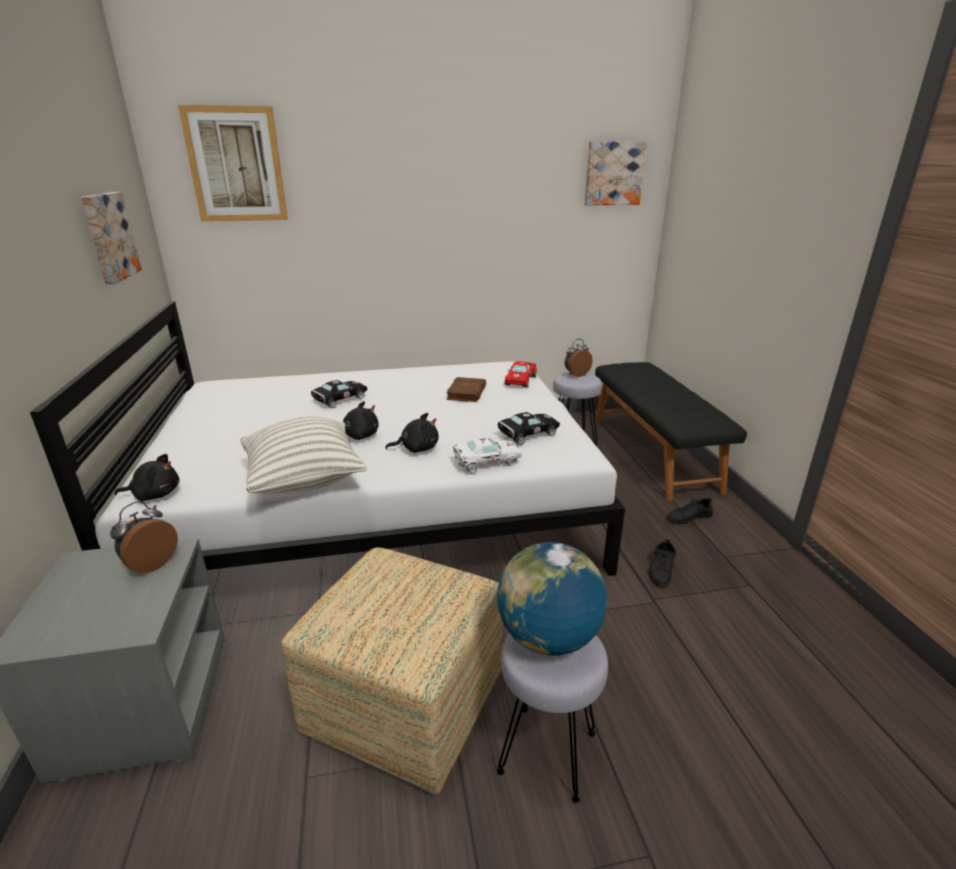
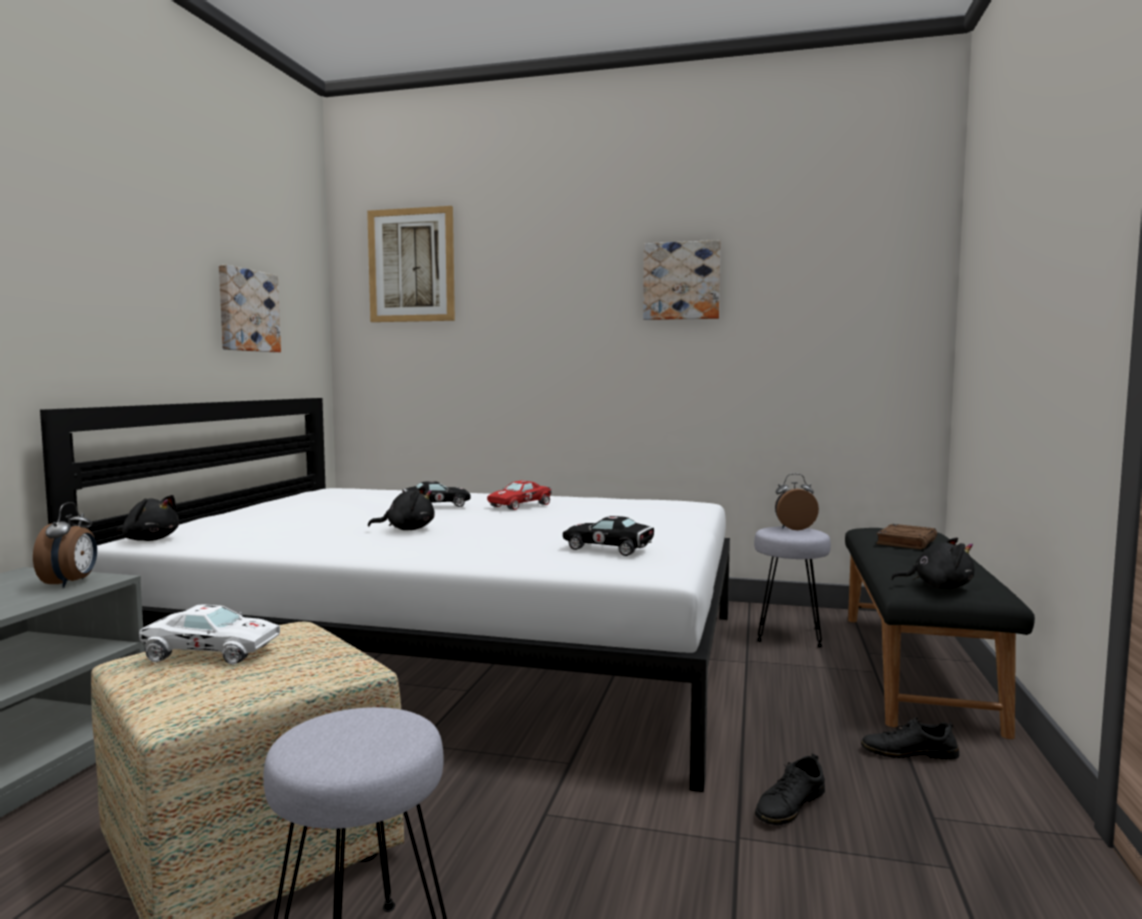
camera: 25 degrees right, 20 degrees down
alarm clock [110,501,178,573] -> alarm clock turned 120 degrees clockwise [33,502,97,588]
pillow [240,416,367,494] -> none
black plush toy [385,413,439,453] -> black plush toy moved to [891,538,975,589]
brown book [446,377,486,402] -> brown book moved to [876,524,937,549]
white toy car [453,438,522,473] -> white toy car moved to [138,604,280,665]
globe [497,542,607,656] -> none
black toy car [498,412,560,445] -> black toy car turned 150 degrees counterclockwise [563,516,654,556]
red toy car [505,361,537,387] -> red toy car moved to [487,481,552,510]
picture [585,141,647,206] -> picture moved to [643,240,721,320]

